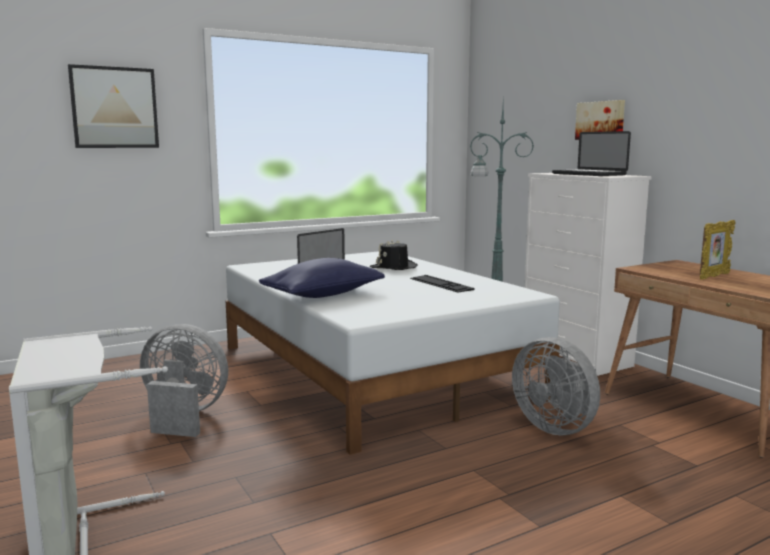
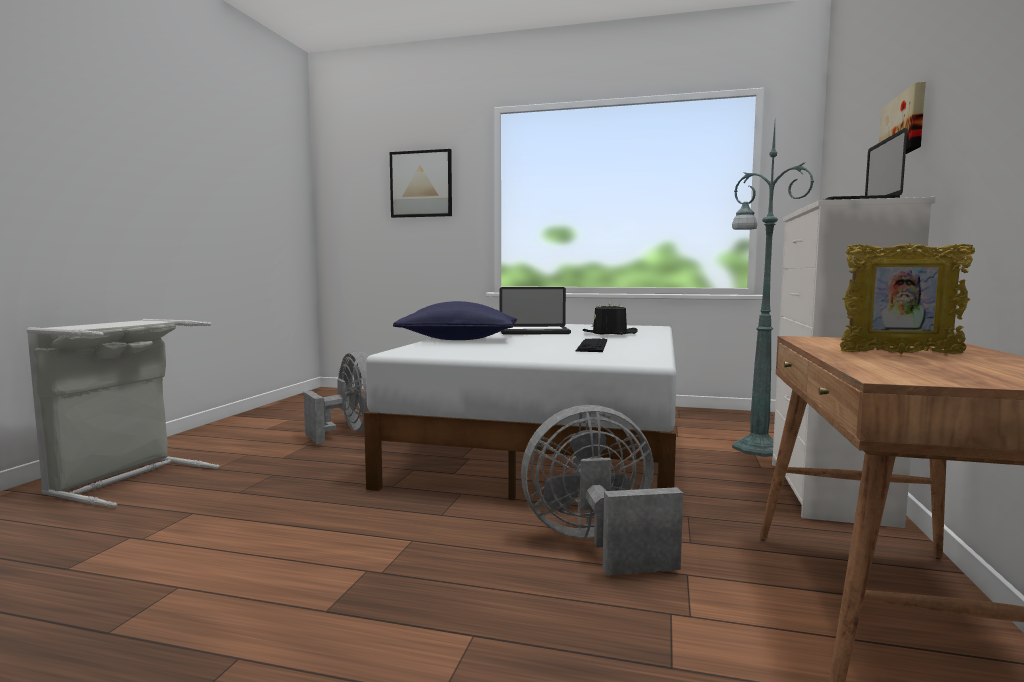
camera: 45 degrees right, 5 degrees down
grey fan [512,337,600,435] -> grey fan turned 75 degrees clockwise [521,405,683,575]

